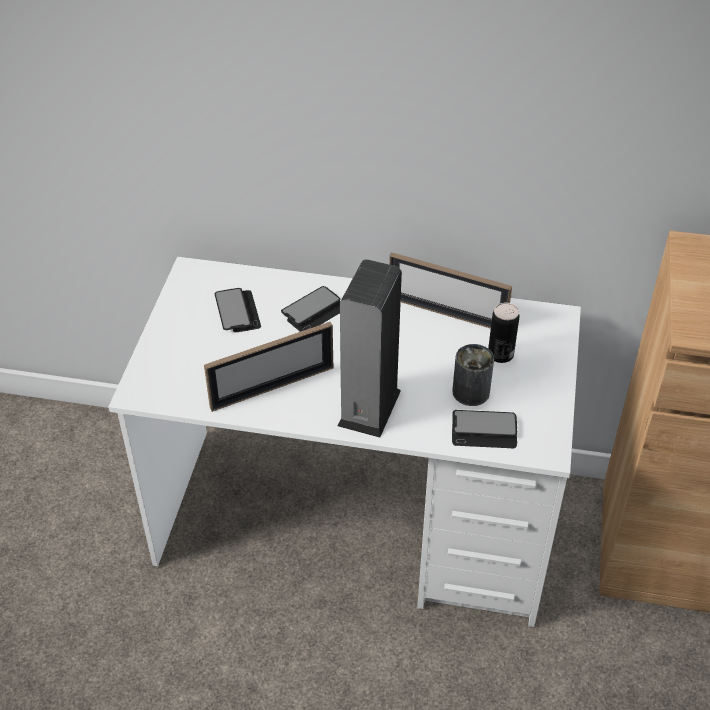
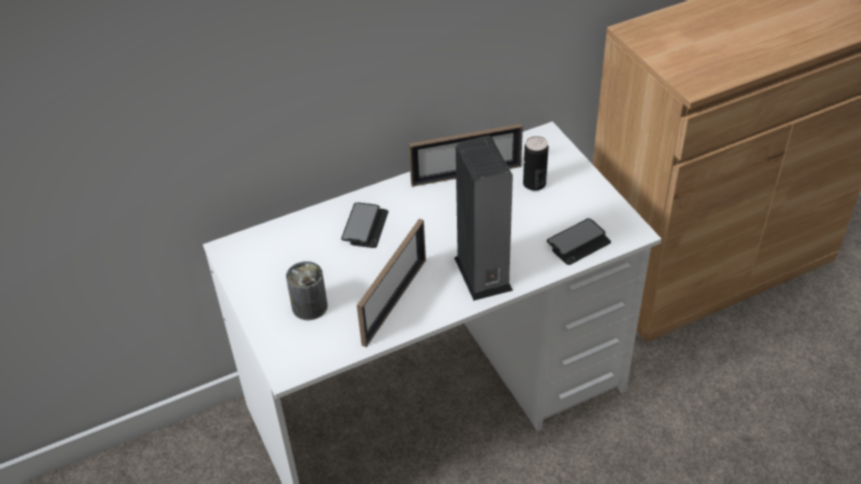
camera: 35 degrees left, 0 degrees up
phone [214,288,261,332] -> none
can [452,344,494,406] -> can moved to [286,261,328,320]

